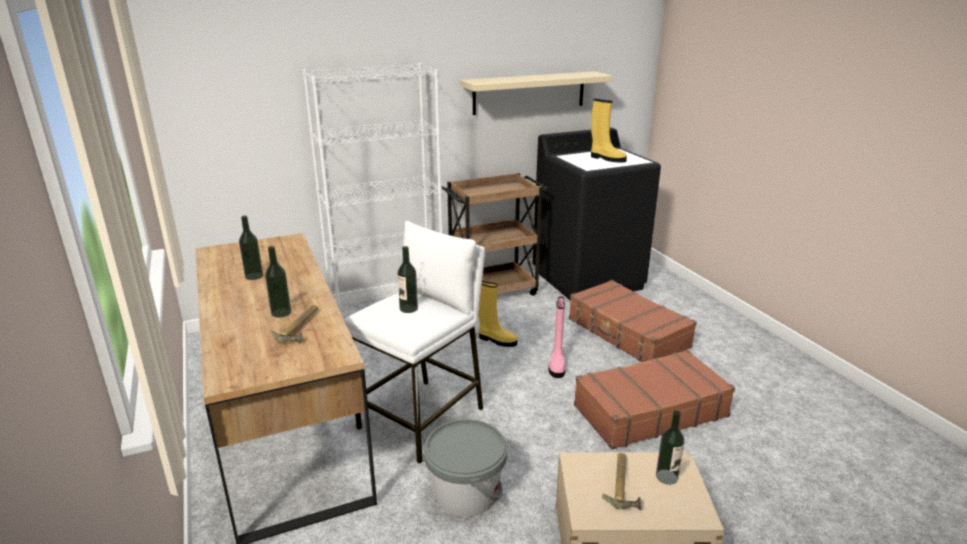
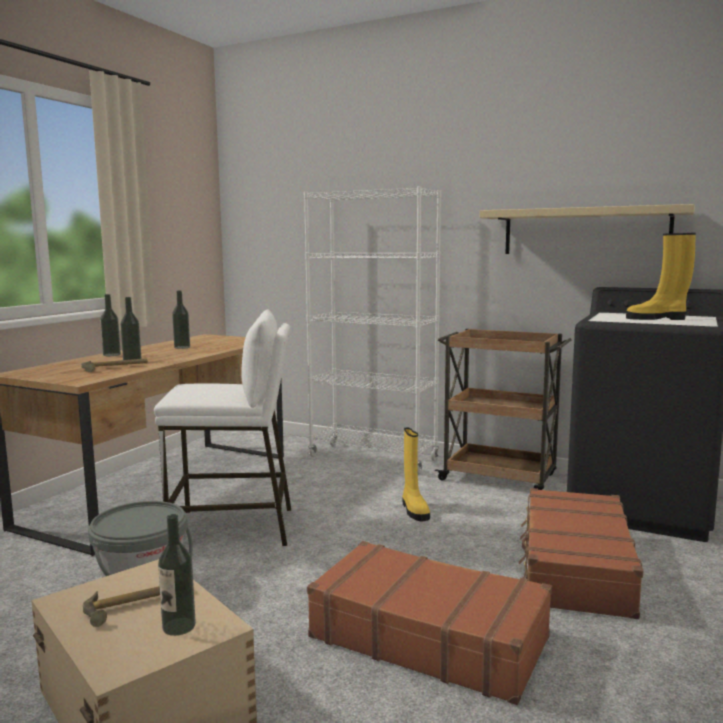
camera: 50 degrees right, 15 degrees down
bottle [397,246,418,313] -> bottle moved to [100,294,121,356]
pink boot [548,296,566,378] -> none
yellow boot [591,99,627,163] -> yellow boot turned 105 degrees clockwise [626,233,696,320]

